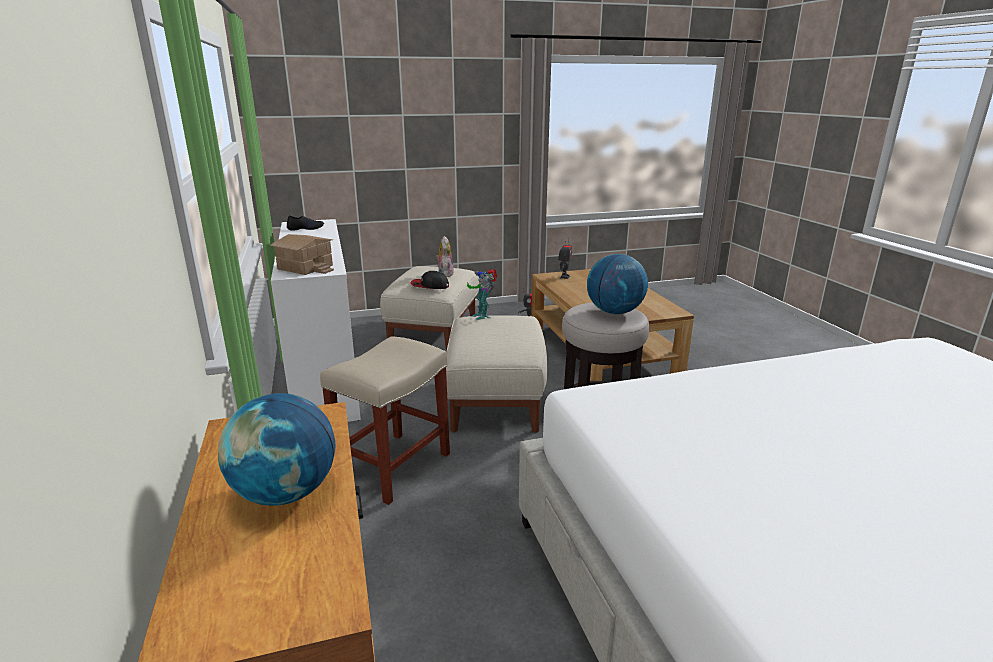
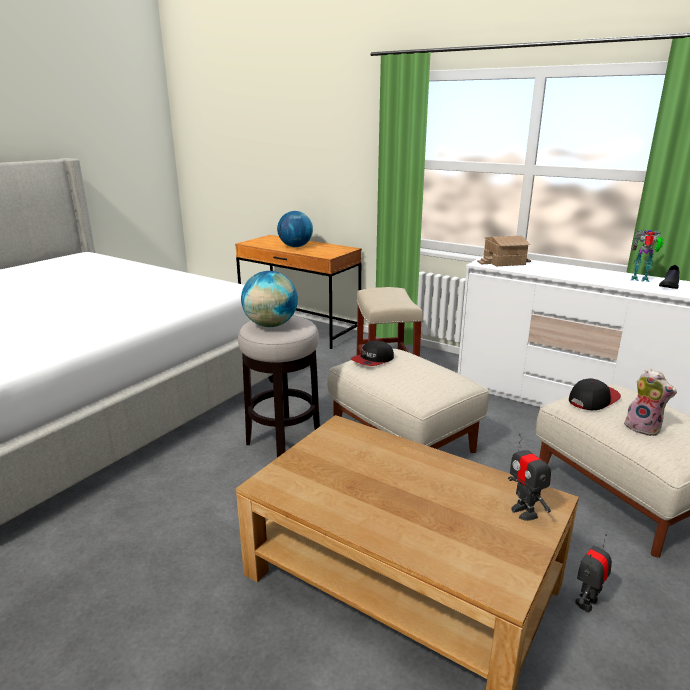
camera: 140 degrees right, 0 degrees up
toy robot [467,269,497,320] -> toy robot moved to [631,230,664,282]
none -> cap [351,341,394,366]

